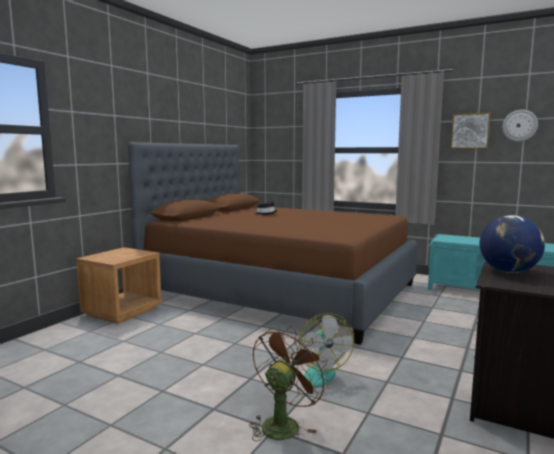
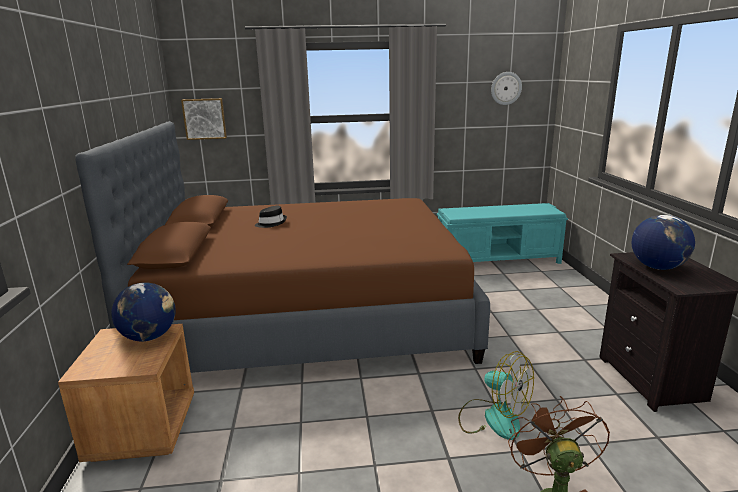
camera: 35 degrees left, 10 degrees up
picture [450,112,491,149] -> picture moved to [181,98,227,140]
none -> globe [111,282,176,341]

